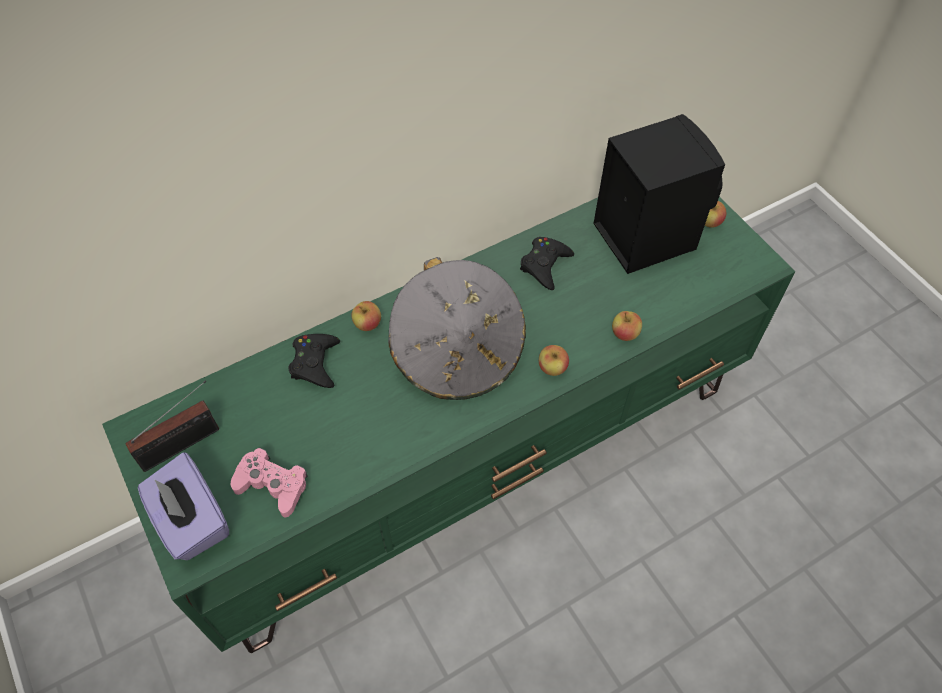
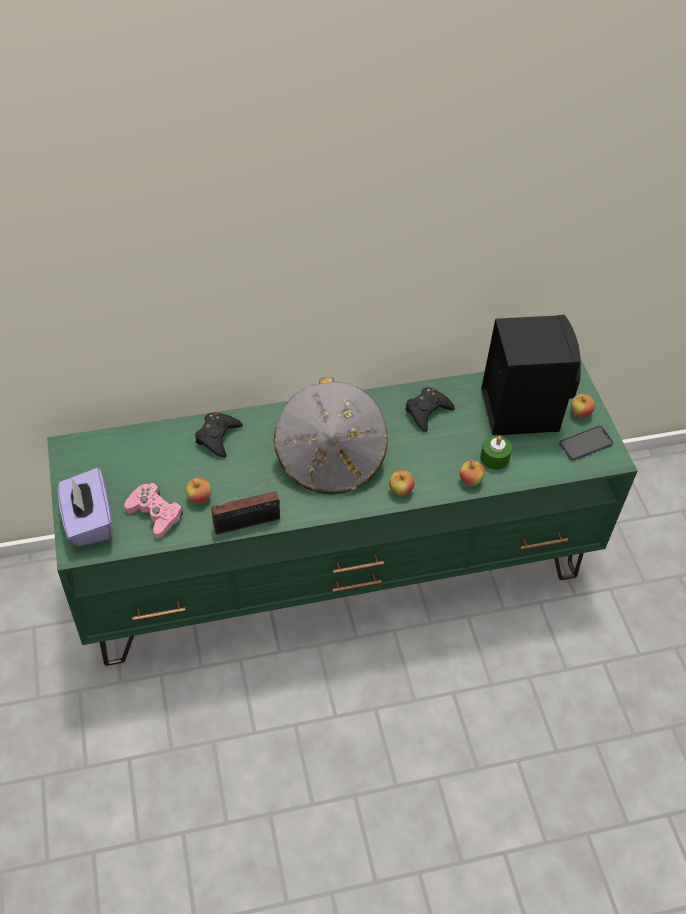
camera: 15 degrees right, 5 degrees down
radio [125,381,219,472] -> radio moved to [211,475,285,534]
apple [351,301,381,331] -> apple moved to [186,478,211,504]
none -> green candle [480,435,512,470]
none -> phone [559,426,613,461]

